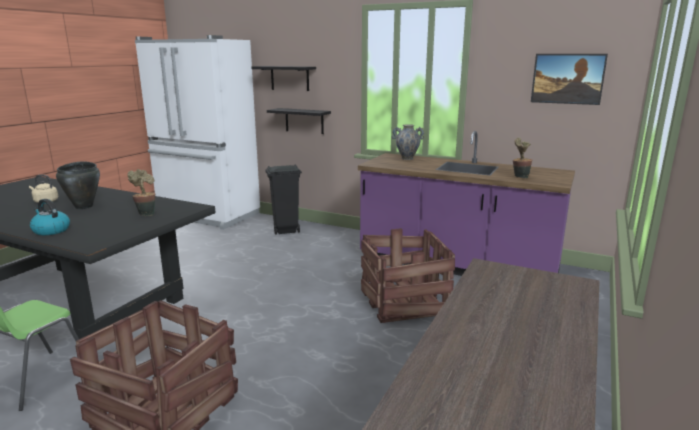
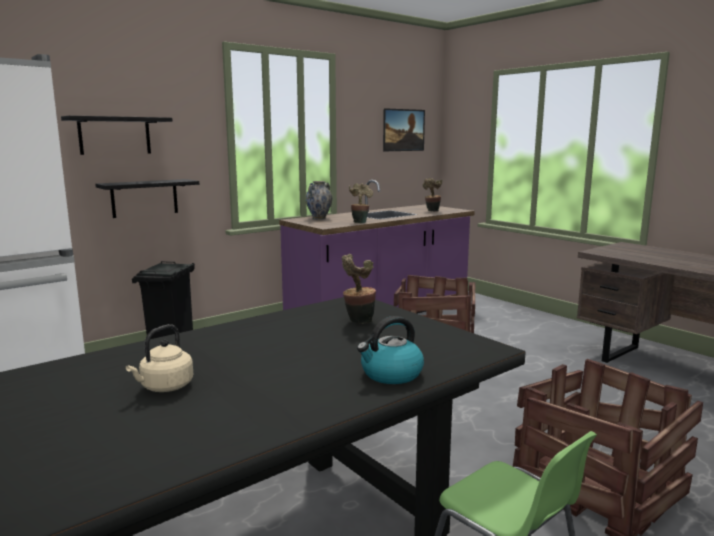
camera: 65 degrees left, 5 degrees down
black cooking pot [56,162,100,209] -> none
none -> potted plant [349,183,373,224]

